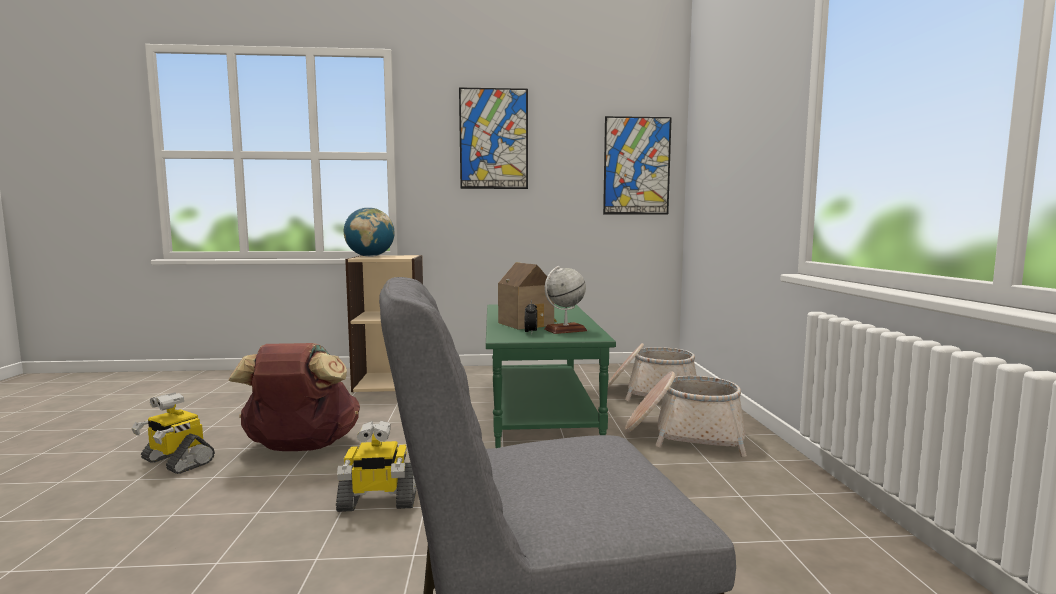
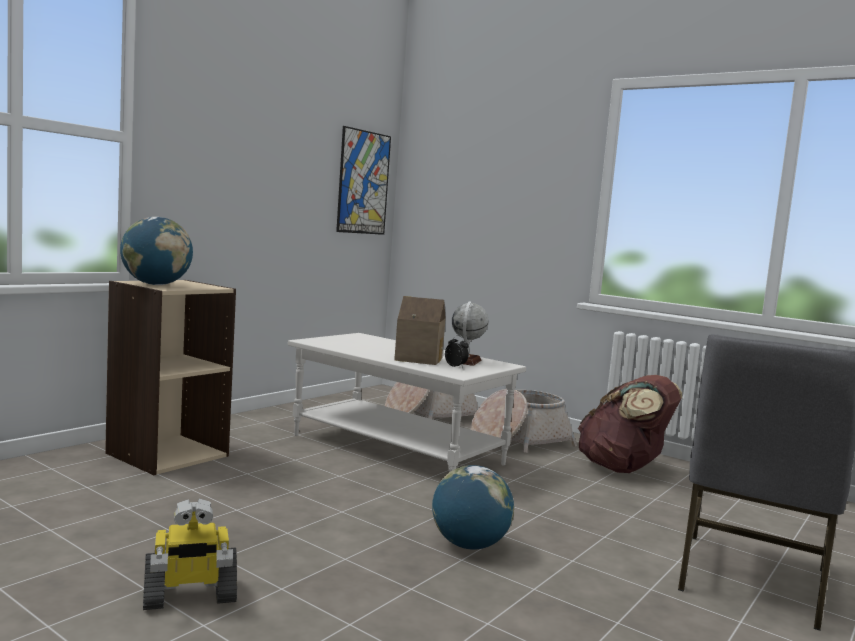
camera: 50 degrees left, 0 degrees up
brown backpack [228,343,360,451] -> brown backpack moved to [578,375,682,473]
toy robot [336,421,417,512] -> globe [432,465,514,550]
picture [459,88,528,189] -> none
green coffee table [486,304,616,448] -> white coffee table [288,333,526,472]

